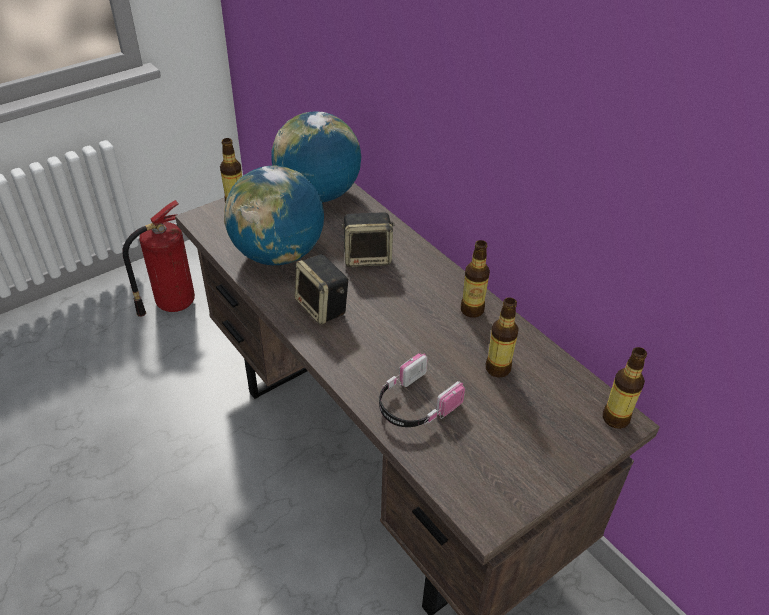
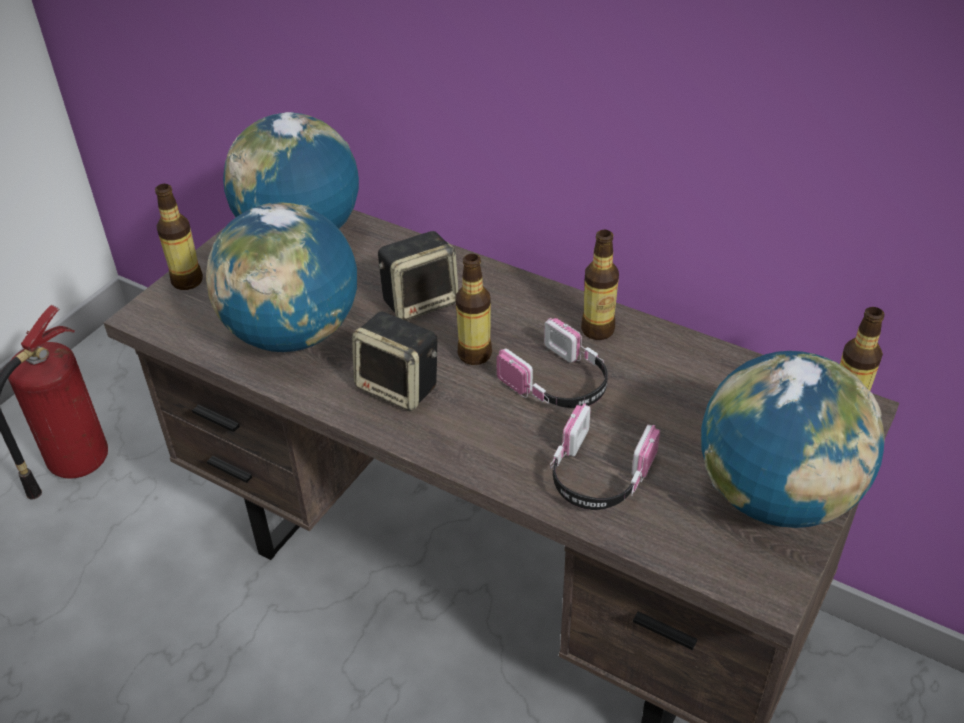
camera: 20 degrees left, 0 degrees up
bottle [486,298,519,377] -> bottle moved to [456,254,492,365]
none -> headphones [496,318,608,408]
none -> globe [701,351,885,528]

